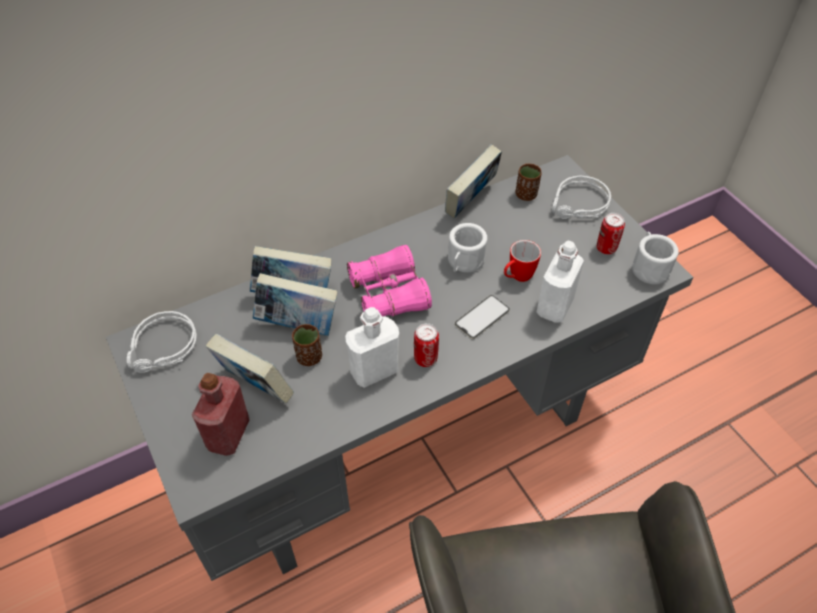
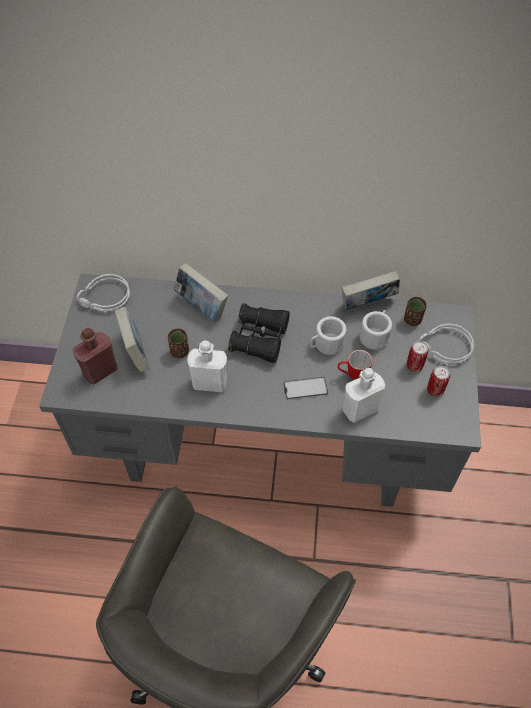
camera: 35 degrees right, 5 degrees up
book [252,273,337,336] -> none
pink binoculars [347,245,432,317] -> black binoculars [228,303,290,363]
can [414,323,439,367] -> can moved to [407,341,429,372]
white mug [632,232,679,284] -> white mug moved to [360,310,392,350]

